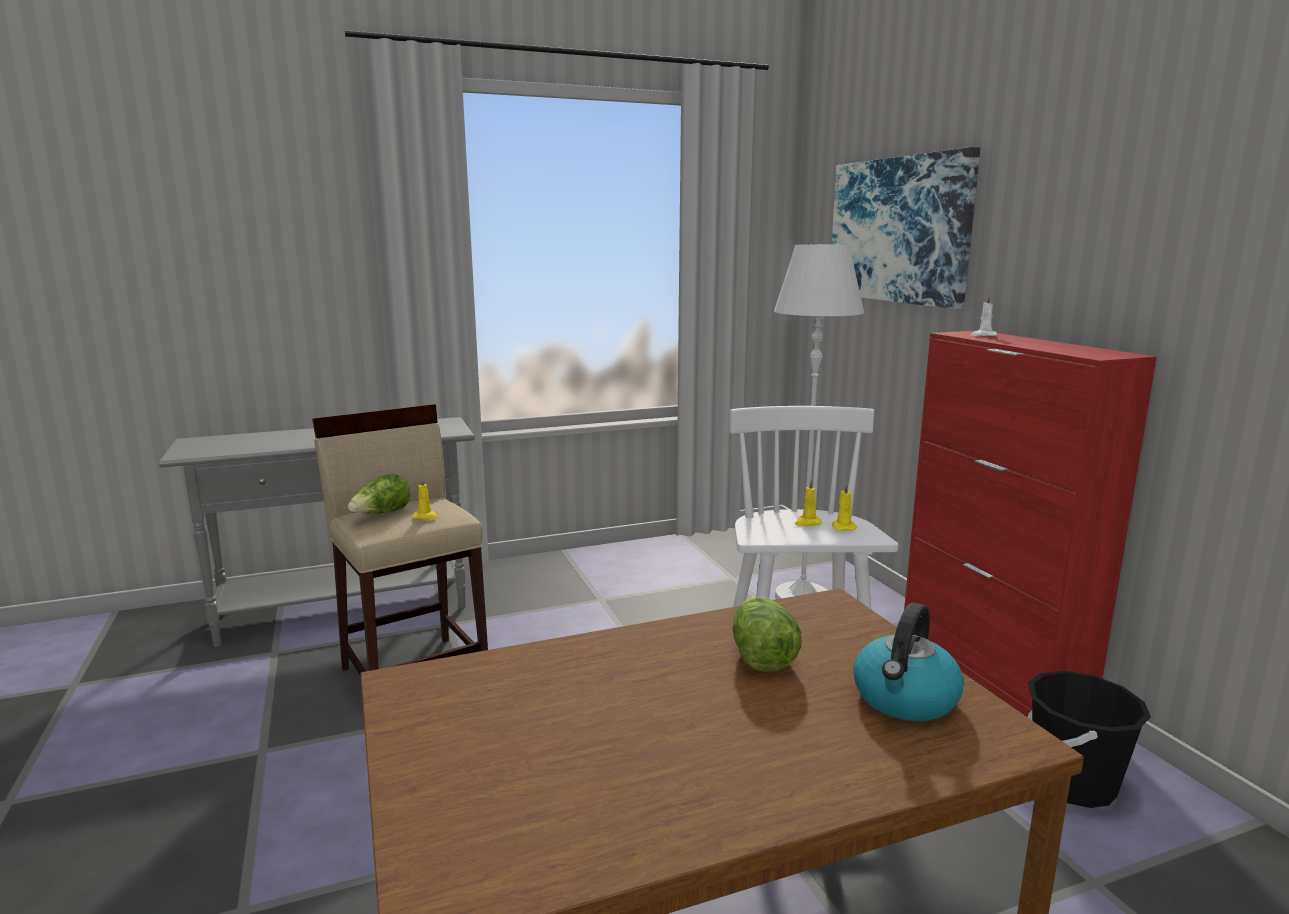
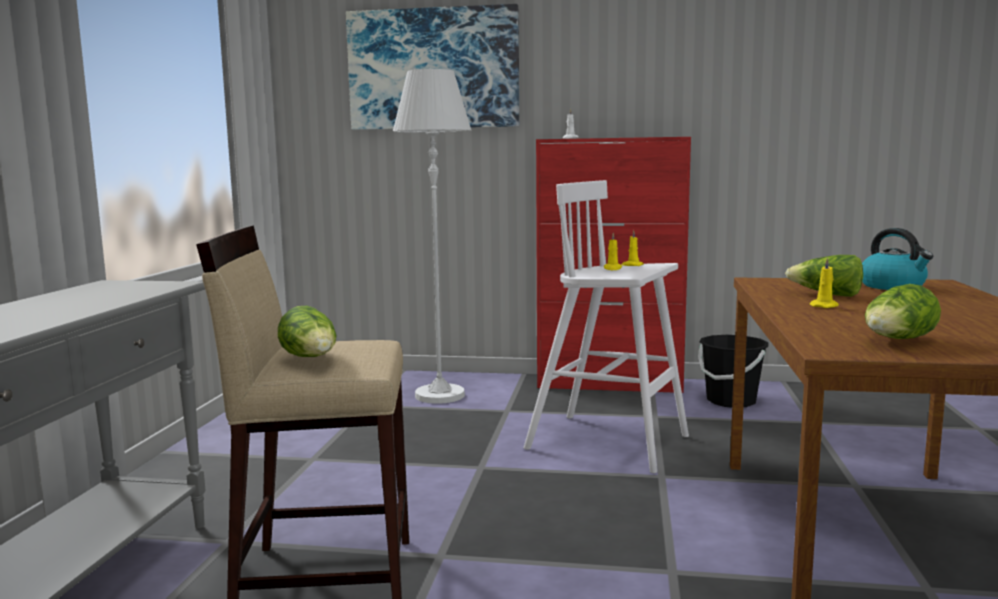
camera: 60 degrees left, 5 degrees down
yellow candle [413,477,438,520] -> yellow candle moved to [810,257,839,308]
none -> lettuce [865,284,941,339]

